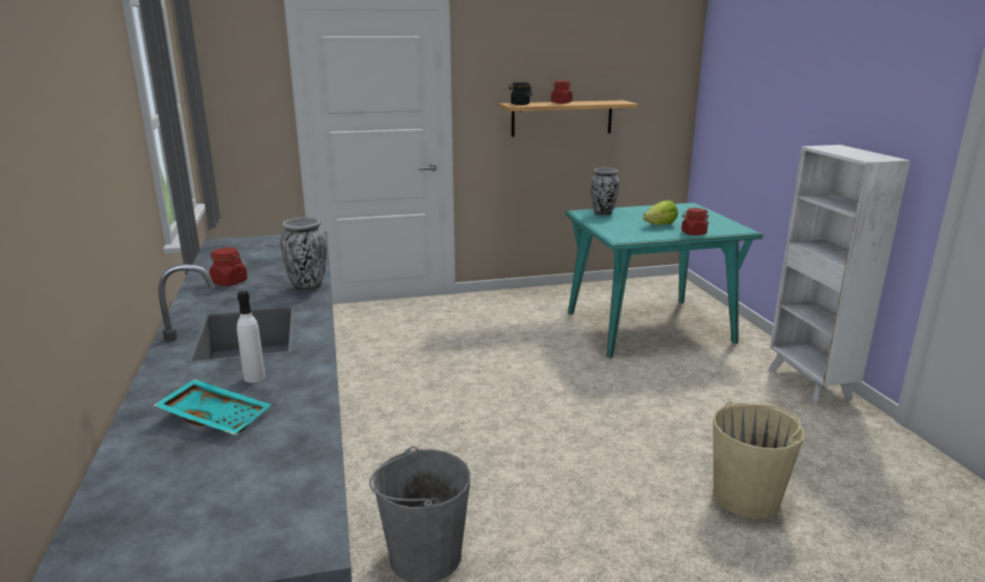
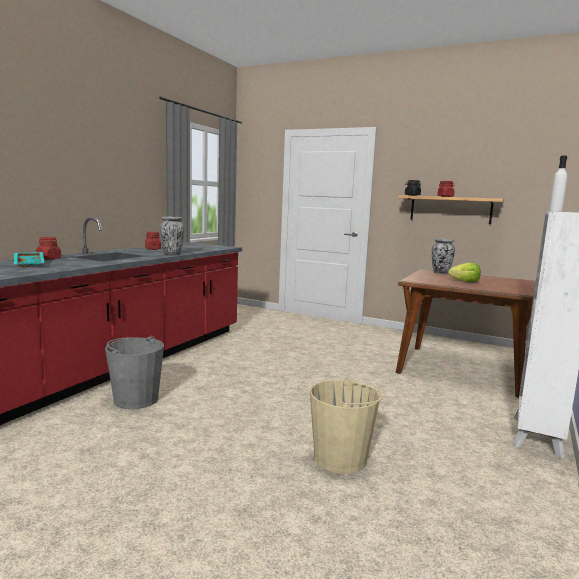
camera: 40 degrees right, 10 degrees down
white bottle [237,291,265,383] -> white bottle moved to [549,156,567,212]
turquoise dining table [565,203,763,358] -> brown dining table [396,269,536,398]
red jar [681,208,709,235] -> red jar moved to [36,237,61,260]

